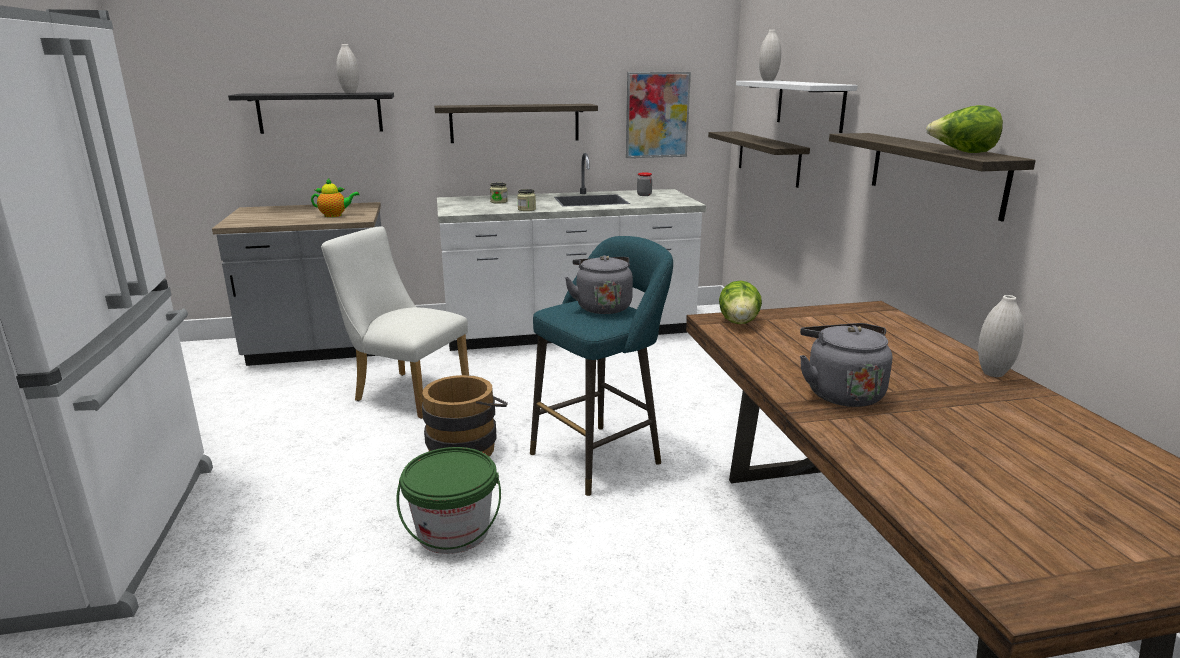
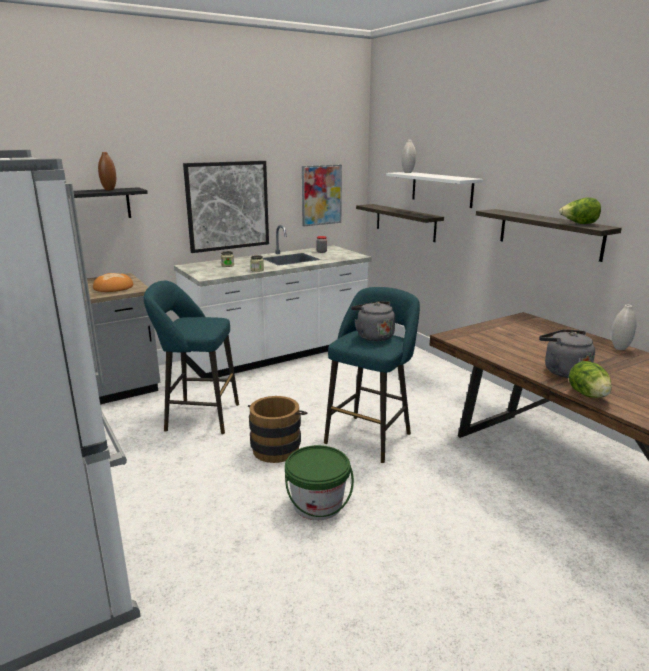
camera: 20 degrees left, 0 degrees up
teapot [311,178,360,217] -> bread [93,273,133,292]
white chair [321,226,469,419] -> turquoise stool [144,281,239,434]
white vase [336,44,359,93] -> brown vase [98,152,116,191]
shelf [434,104,598,143] -> picture [183,161,269,253]
lettuce [719,280,762,324] -> lettuce moved to [569,361,612,398]

